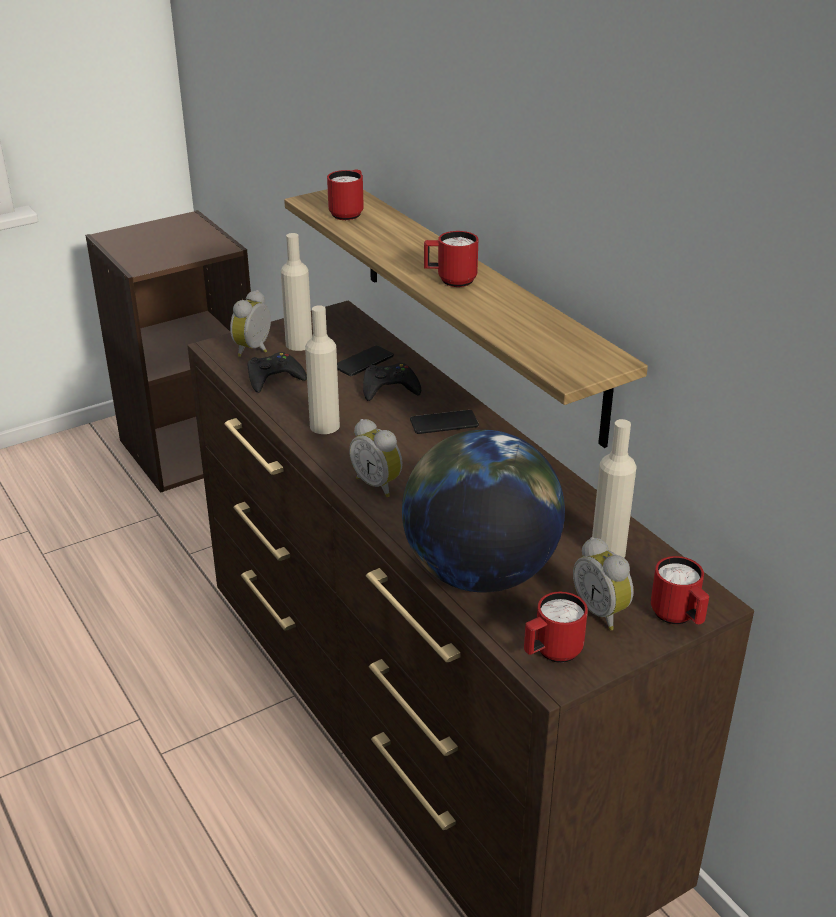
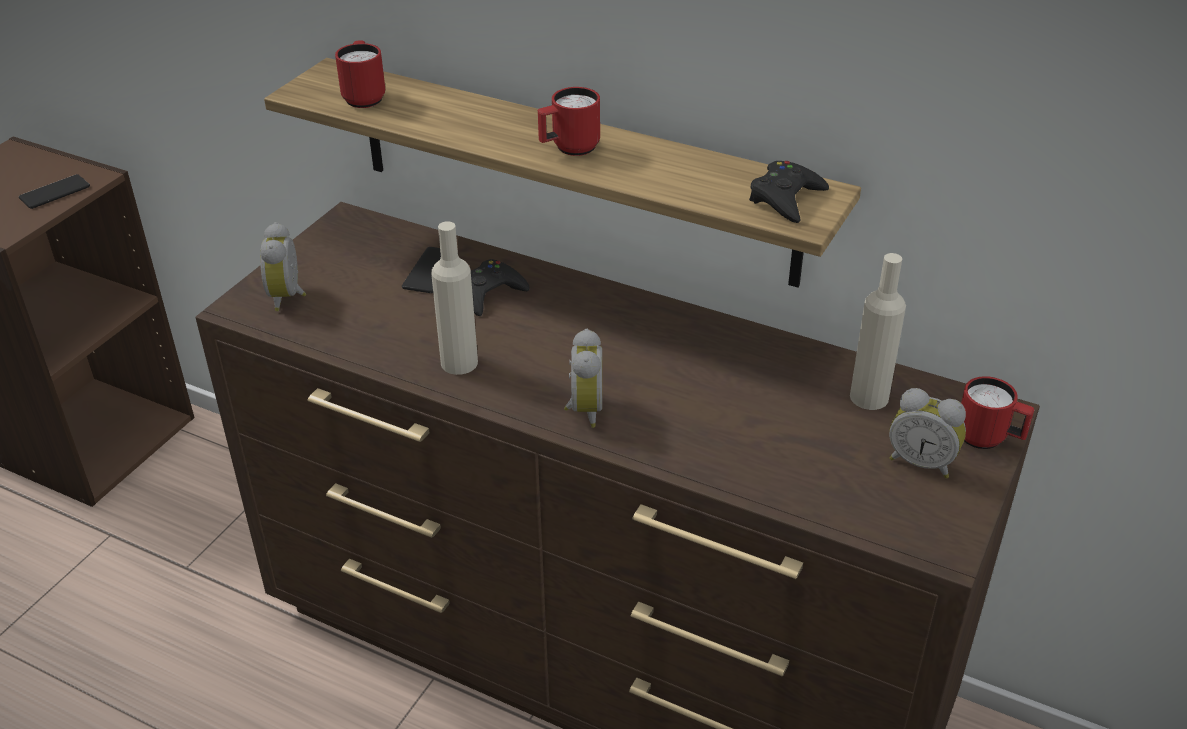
camera: 30 degrees left, 5 degrees up
black game controller [247,352,307,393] -> black game controller moved to [749,161,829,223]
beige bottle [281,233,312,351] -> none
alarm clock [349,419,403,497] -> alarm clock turned 105 degrees counterclockwise [564,329,602,428]
globe [402,430,565,592] -> none
phone [410,410,479,434] -> phone moved to [19,174,90,209]
red mug [524,592,588,663] -> none

